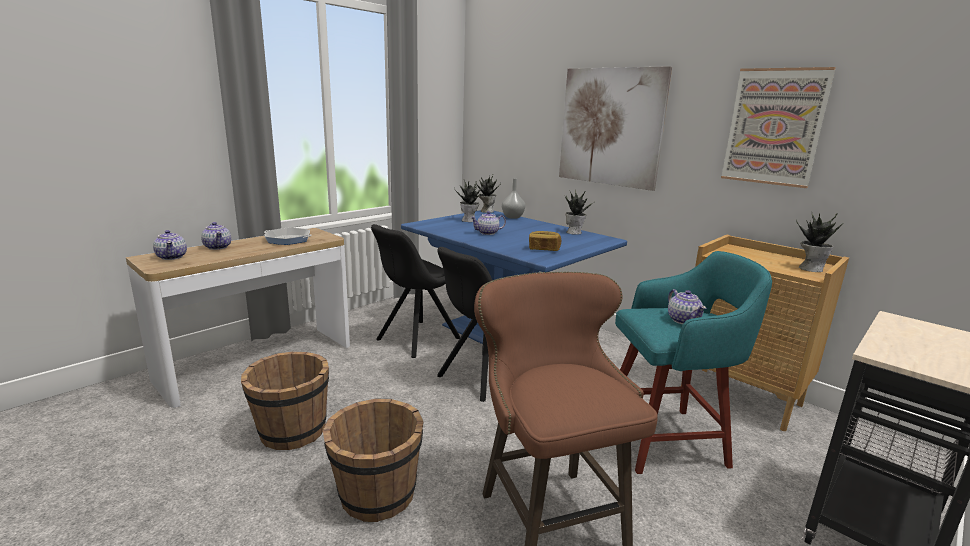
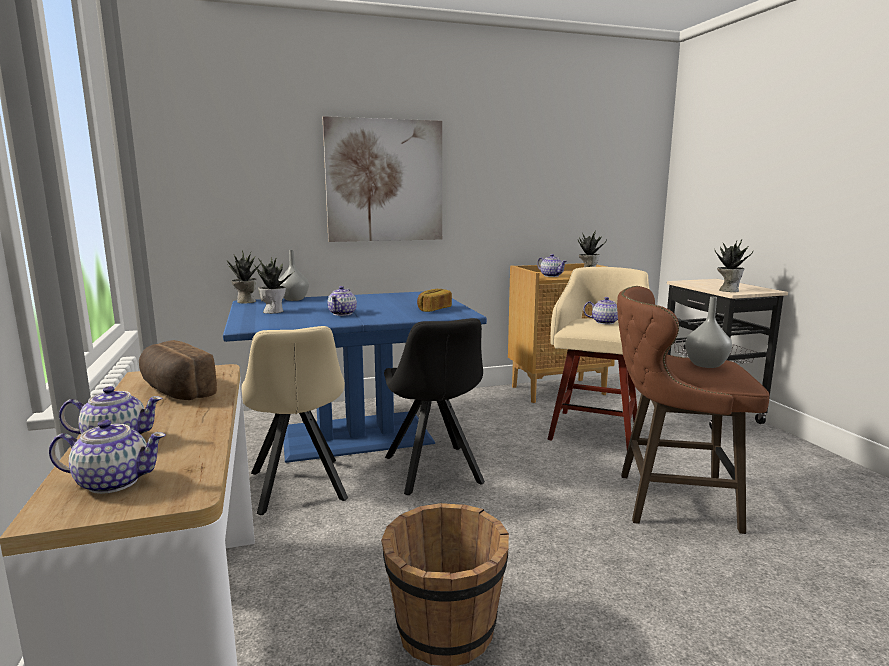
camera: 60 degrees left, 5 degrees down
frying pan [264,227,312,245] -> bread [139,340,217,400]
brown bucket [323,399,424,522] -> none
black chair [371,224,460,358] -> beige chair [241,326,348,515]
potted plant [565,190,594,235] -> potted plant moved to [715,239,753,292]
turquoise stool [615,251,772,474] -> beige stool [547,267,650,449]
picture [721,67,836,188] -> none
none -> teapot [537,254,567,277]
none -> grey vase [685,297,732,368]

